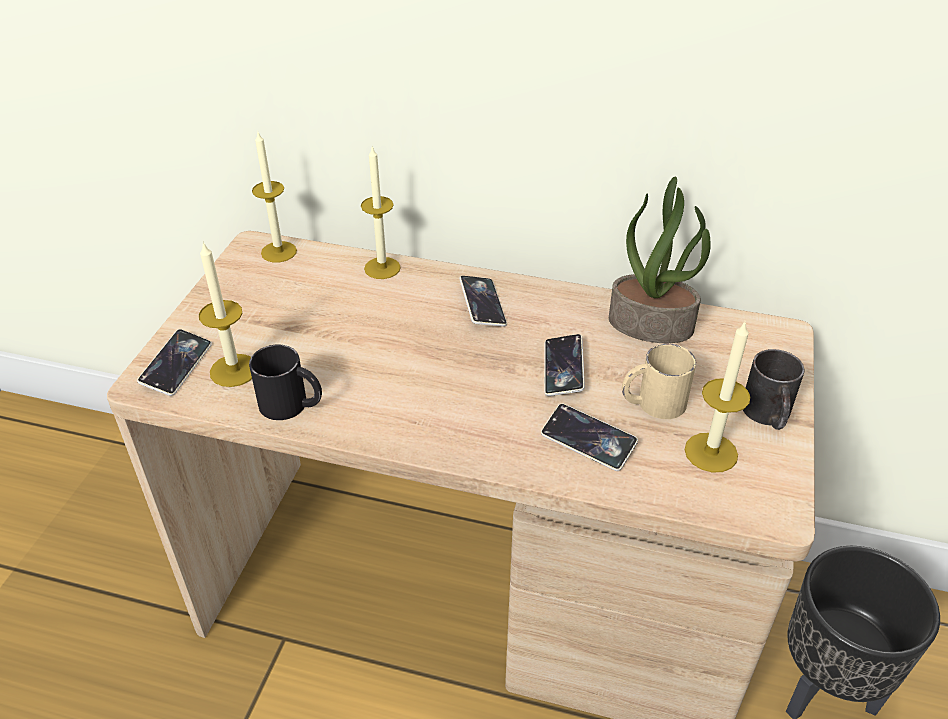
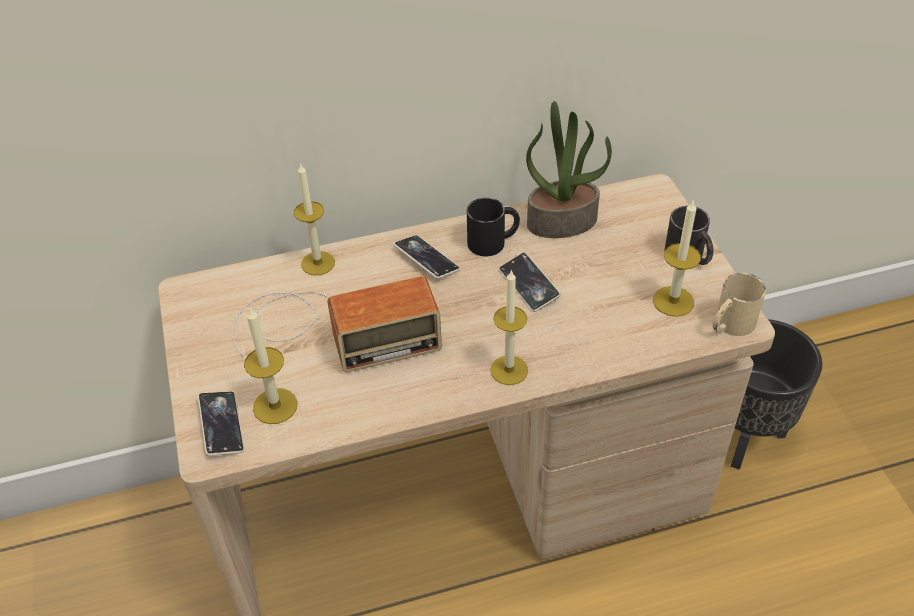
camera: 30 degrees left, 5 degrees up
black mug [249,344,322,420] -> black mug moved to [467,198,520,256]
candle [252,132,297,262] -> candle moved to [490,270,528,385]
phone [541,403,638,471] -> none
beige mug [622,344,696,419] -> beige mug moved to [713,273,766,336]
none -> radio [232,276,442,372]

